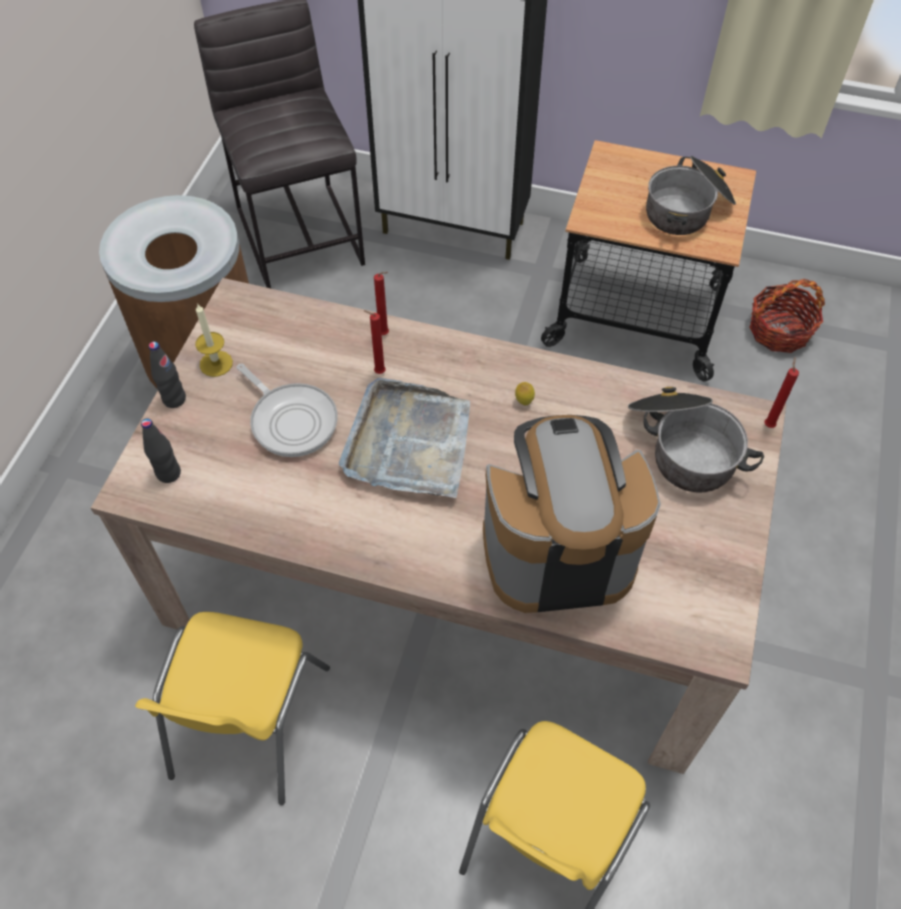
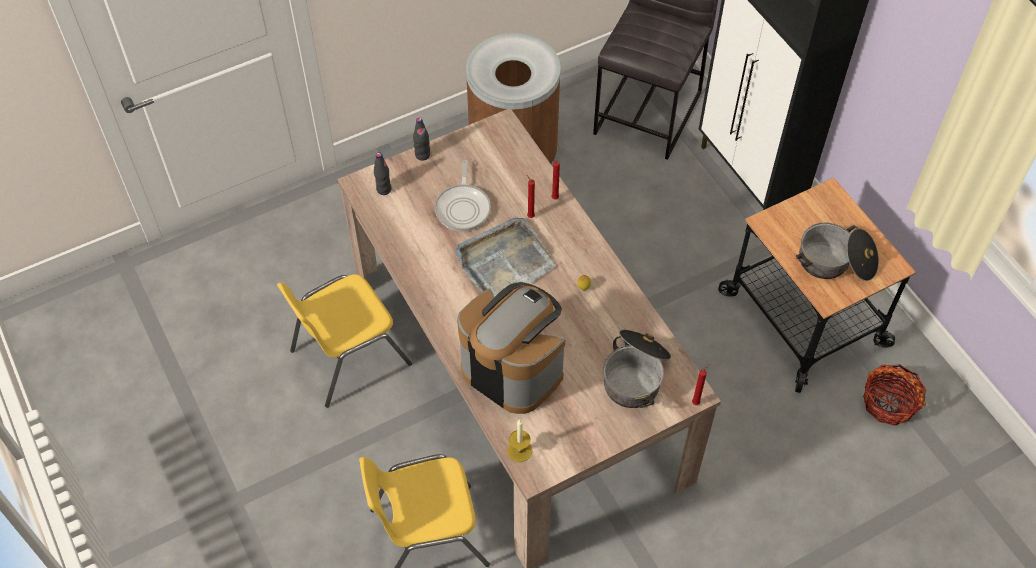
camera: 45 degrees right, 0 degrees up
candle [195,304,233,377] -> candle moved to [507,420,532,462]

